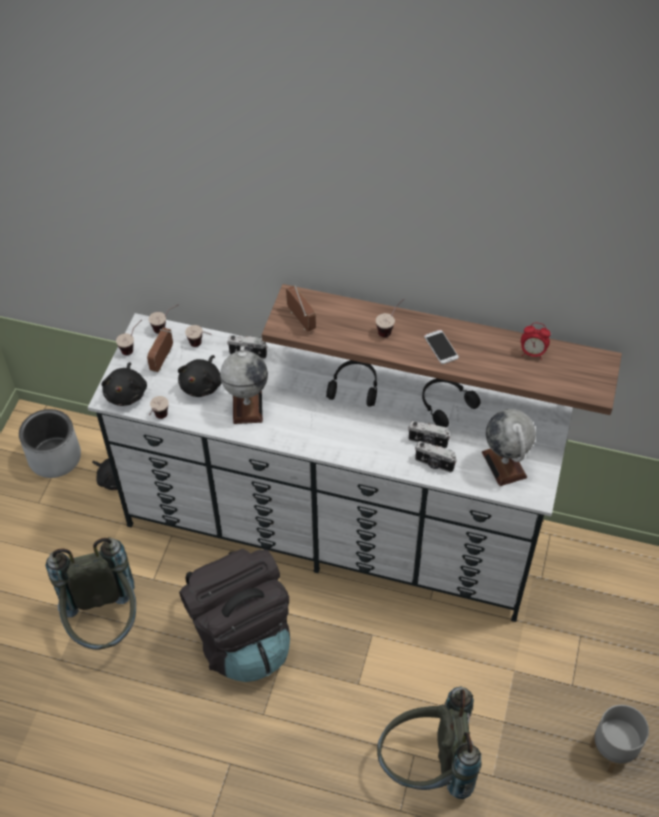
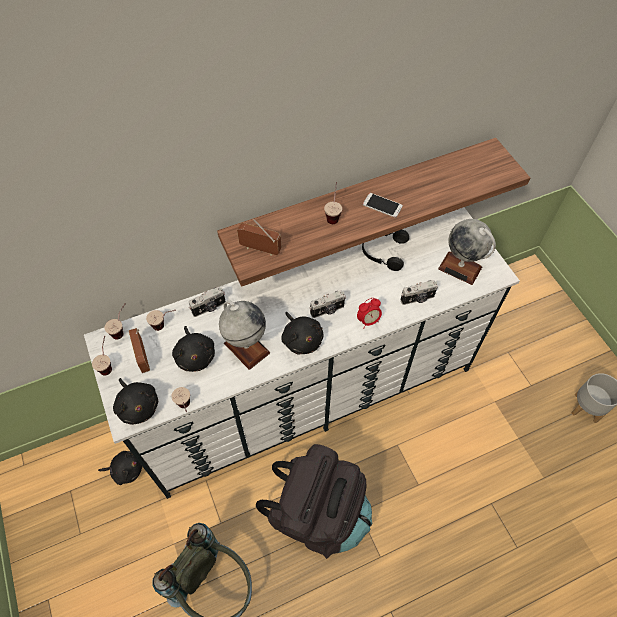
camera: 40 degrees left, 5 degrees up
grey planter [19,409,81,478] -> none
black headphones [326,360,377,406] -> none
grey backpack [377,687,482,799] -> none
camera [408,421,450,449] -> camera moved to [310,290,346,318]
alarm clock [521,323,551,360] -> alarm clock moved to [357,298,382,327]
none -> black plush toy [281,312,324,354]

